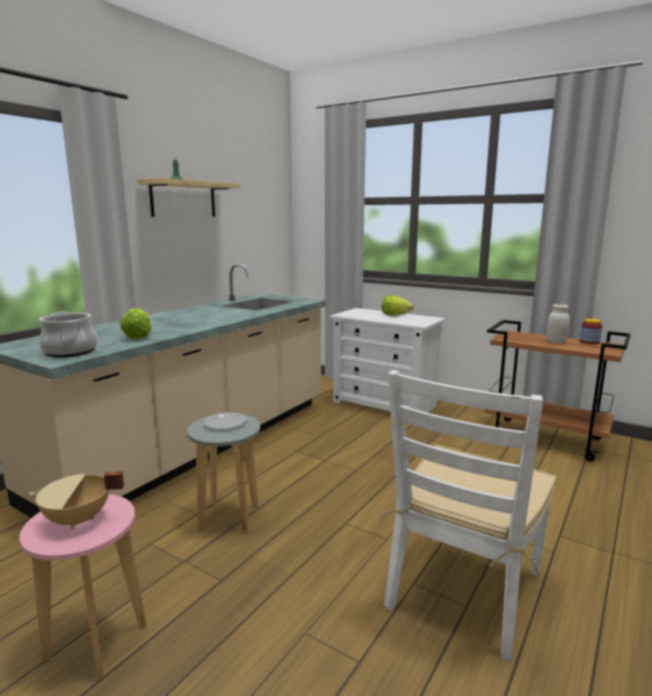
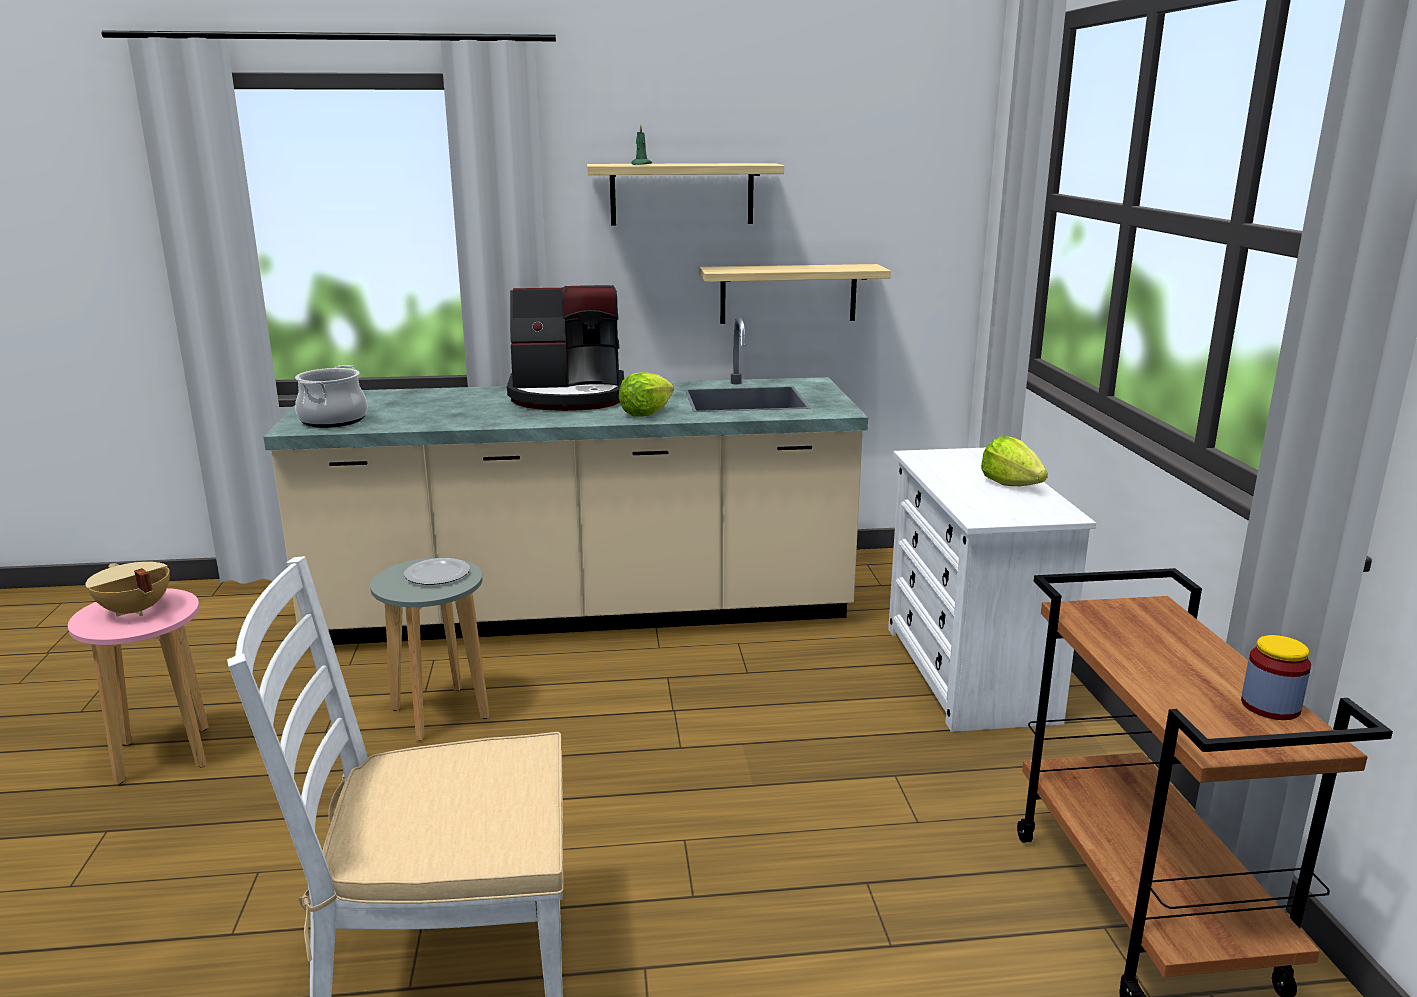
camera: 50 degrees right, 5 degrees up
lettuce [120,308,151,339] -> lettuce moved to [619,372,674,417]
white jar [547,304,570,343] -> none
none -> coffee machine [507,285,624,411]
none -> shelf [699,264,891,324]

